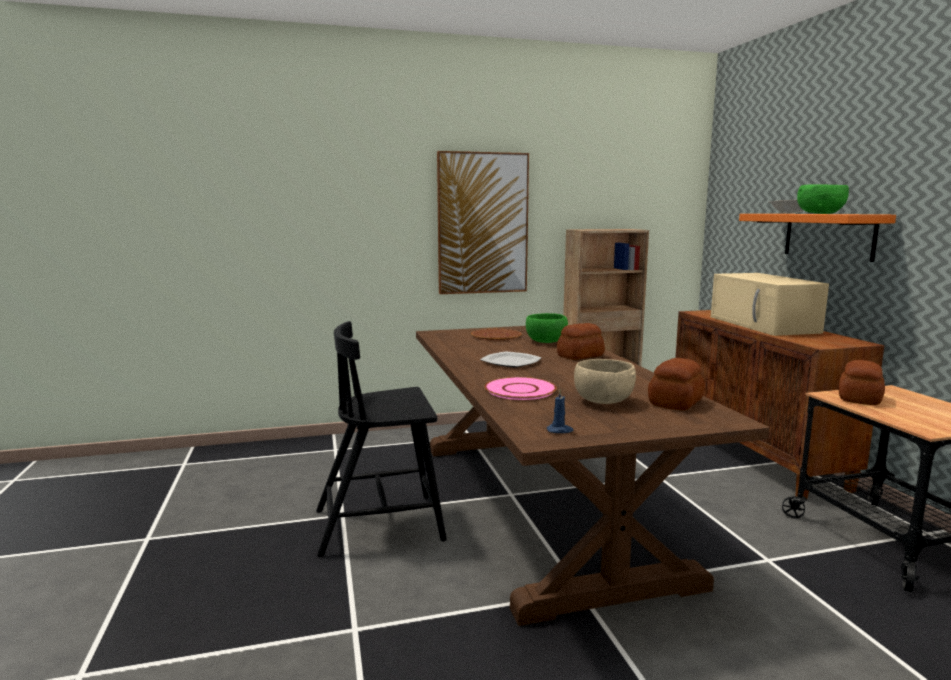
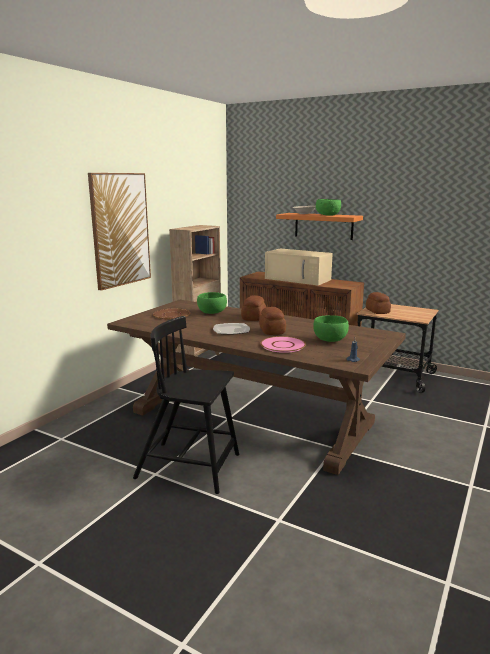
camera: 45 degrees left, 5 degrees up
black chair [316,321,447,557] -> black chair turned 75 degrees clockwise [133,316,239,494]
beige bowl [574,359,636,404] -> green bowl [313,315,349,342]
bread [648,358,705,411] -> bread moved to [259,307,286,335]

